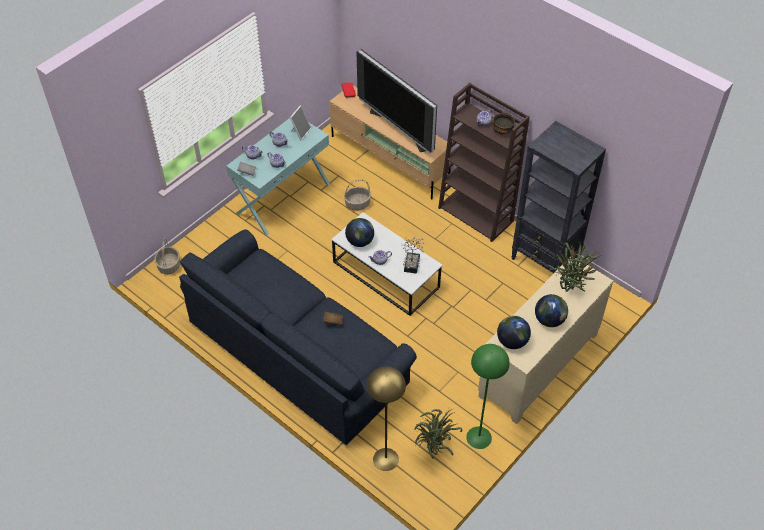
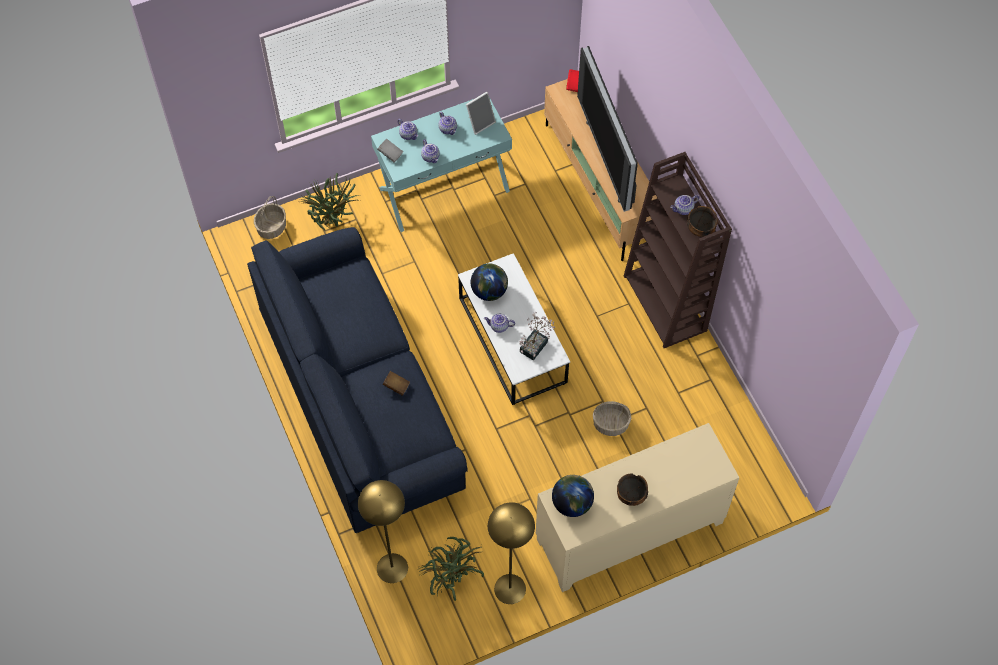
camera: 25 degrees right, 10 degrees up
basket [344,179,371,211] -> basket moved to [593,401,631,436]
green floor lamp [466,344,510,449] -> yellow floor lamp [488,502,535,604]
black bookcase [512,121,606,274] -> none
globe [535,294,568,327] -> bowl [617,473,648,506]
potted plant [548,241,603,292] -> potted plant moved to [299,173,360,230]

